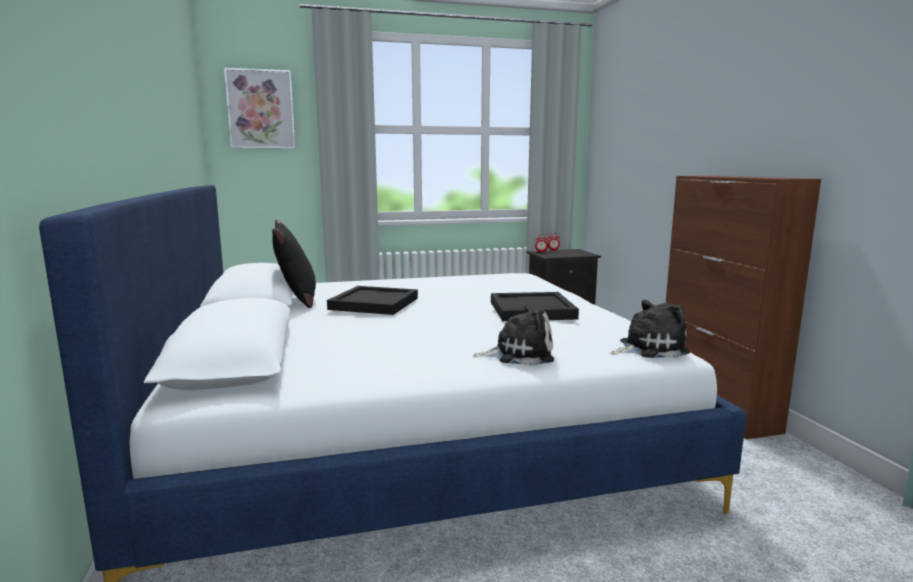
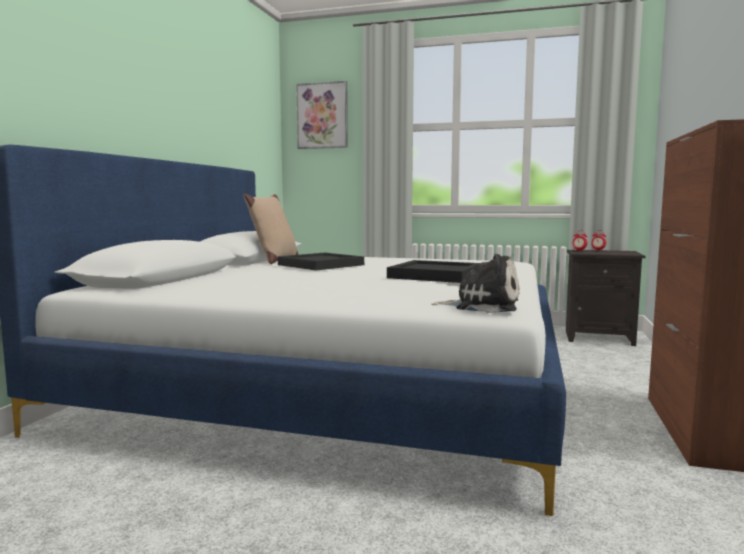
camera: 30 degrees right, 5 degrees down
black pillow [272,220,316,308] -> beige pillow [244,194,299,264]
plush toy [473,304,554,365] -> none

